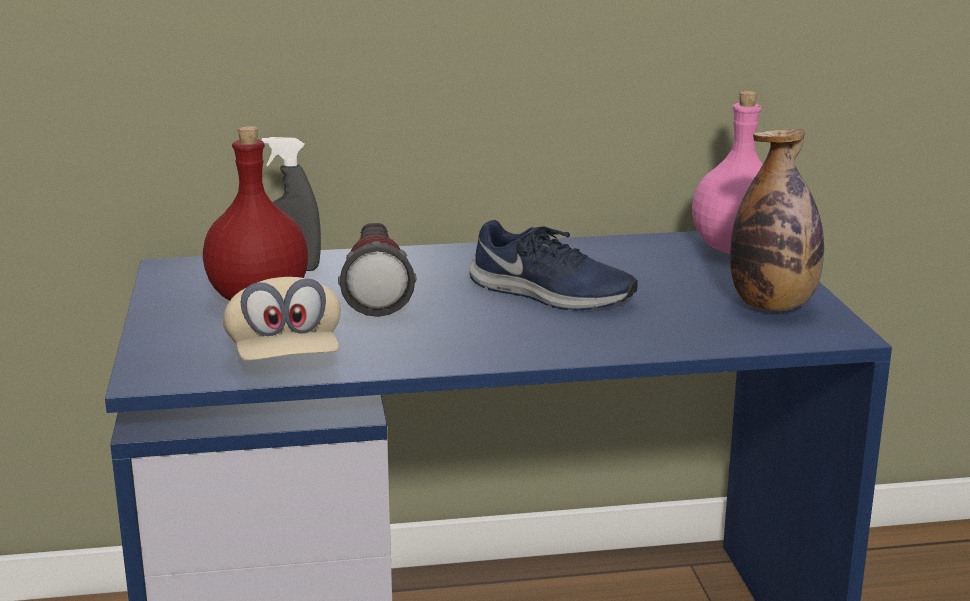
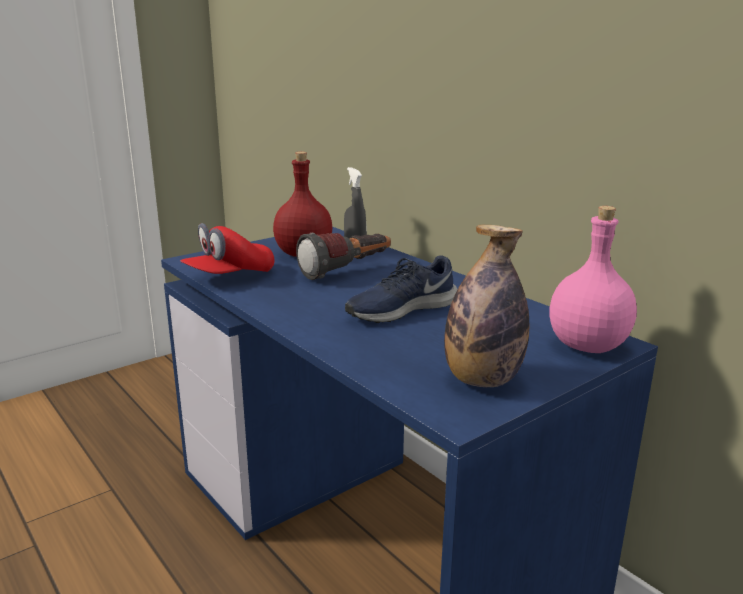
camera: 60 degrees right, 0 degrees up
beige cap [223,277,341,361] -> red cap [180,223,274,274]
blue shoe [470,220,638,311] -> blue shoe turned 60 degrees clockwise [345,256,458,323]

